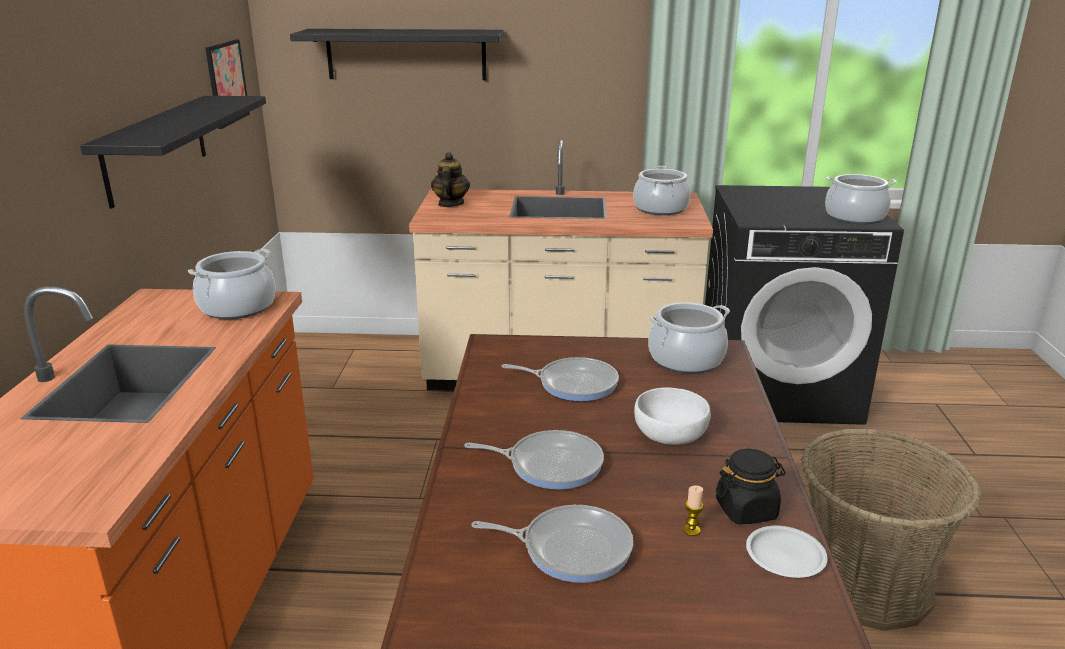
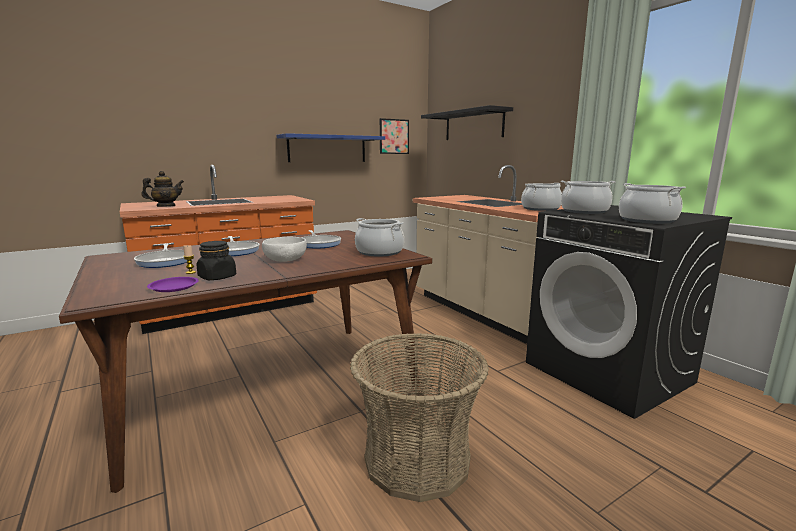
camera: 55 degrees right, 10 degrees down
black shelf [80,96,266,209] -> blue shelf [277,133,385,162]
cooking pot [188,248,276,319] -> cooking pot moved to [561,181,616,214]
teapot [431,152,470,207] -> teapot moved to [142,171,184,207]
white plate [746,526,828,578] -> purple plate [147,277,199,292]

